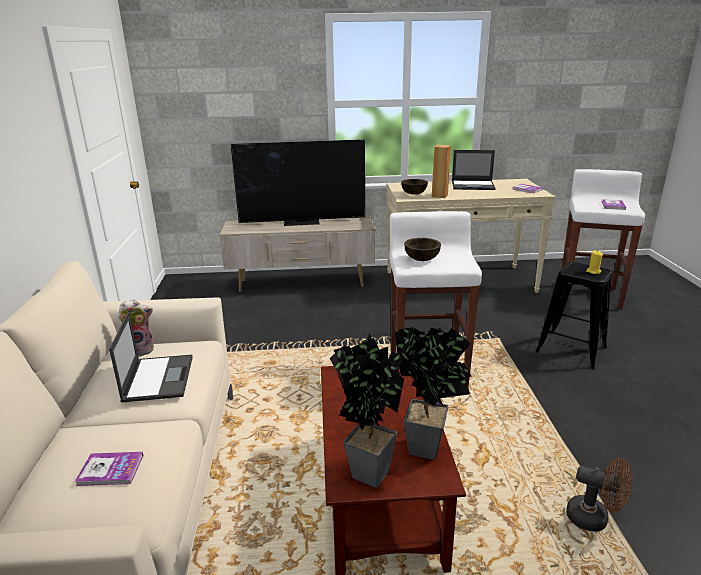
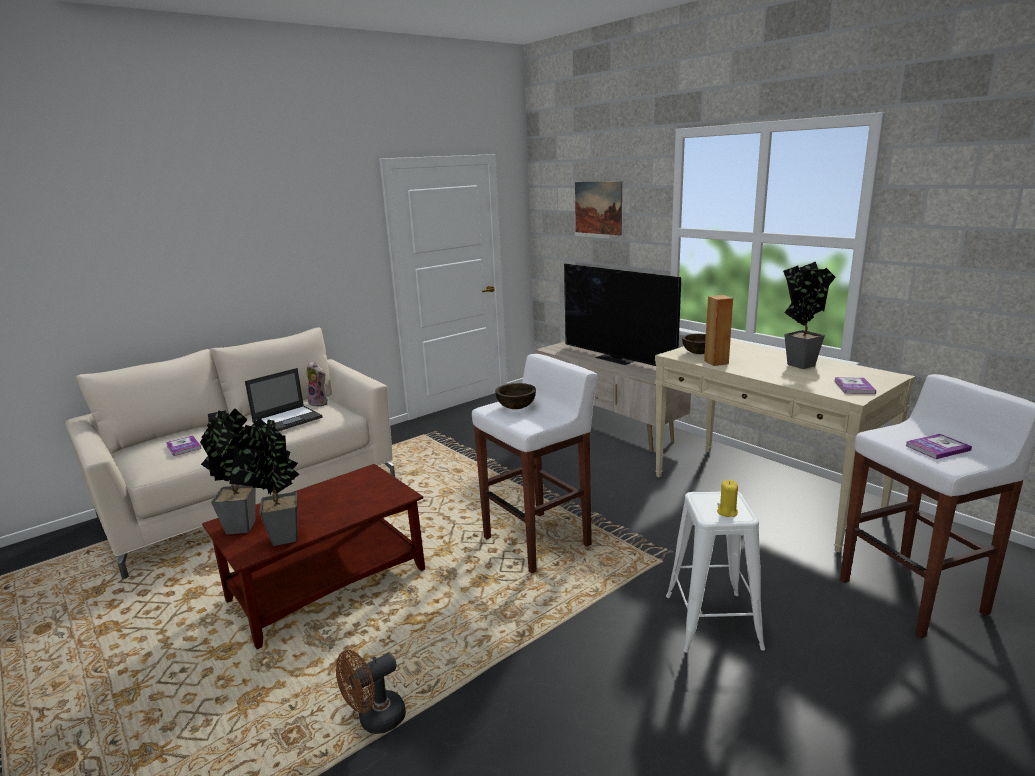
camera: 55 degrees right, 5 degrees down
laptop [452,150,496,190] -> potted plant [783,262,836,369]
black stool [536,262,612,369] -> white stool [666,491,765,652]
brown fan [566,458,632,532] -> brown fan turned 60 degrees clockwise [336,650,406,734]
none -> picture [575,181,622,236]

